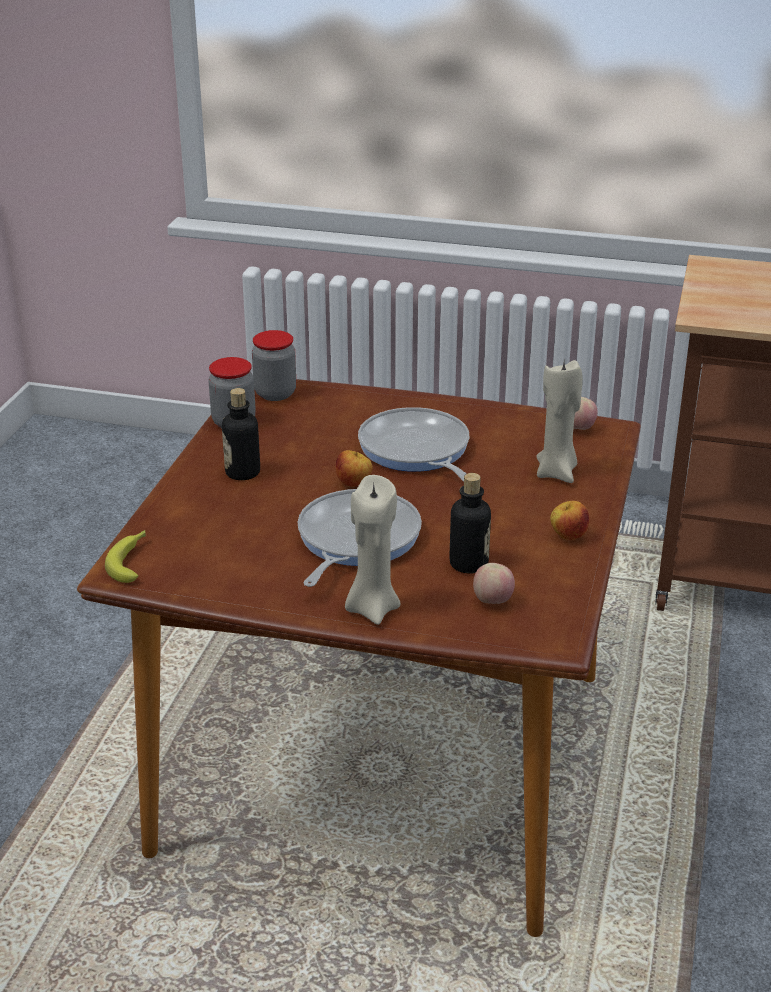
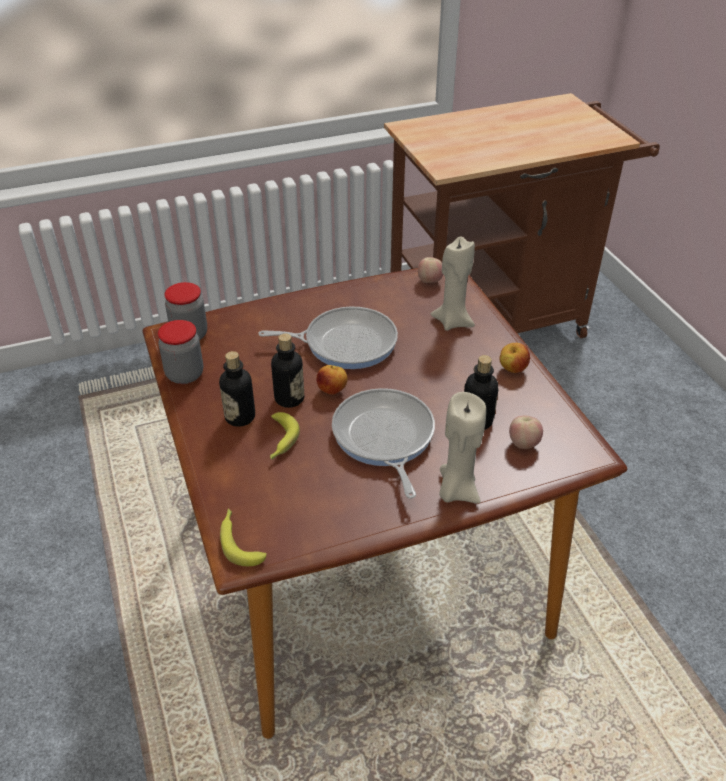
camera: 35 degrees left, 10 degrees up
frying pan [358,407,470,482] -> frying pan turned 150 degrees clockwise [258,306,398,369]
none -> banana [270,412,300,459]
none -> bottle [271,333,304,408]

